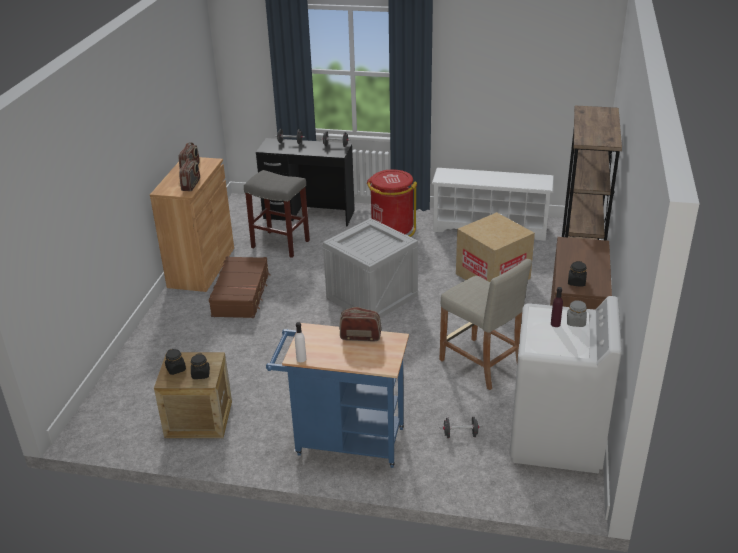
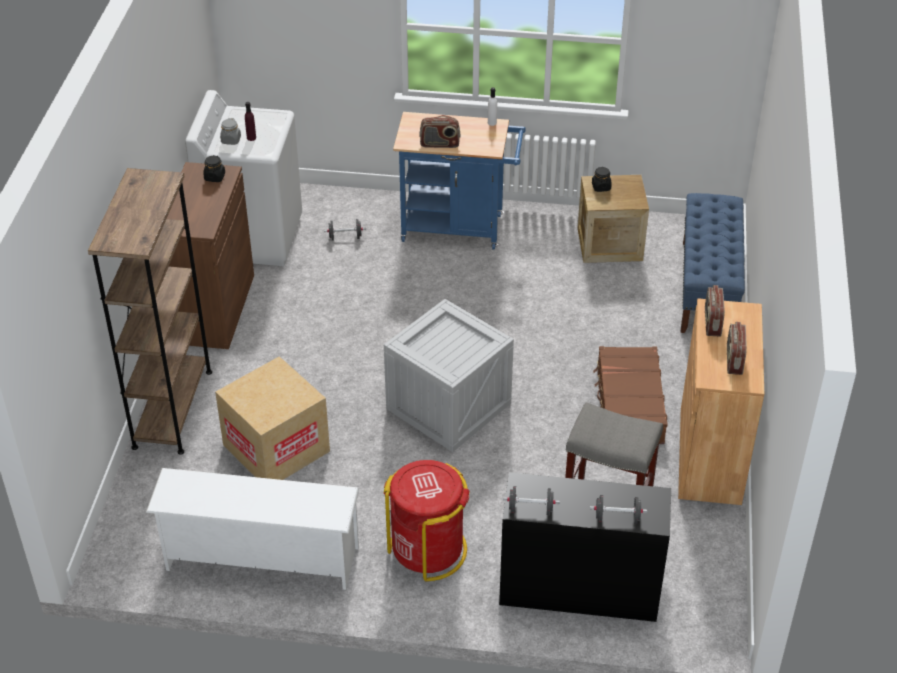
camera: 175 degrees right, 10 degrees up
black jar [165,349,186,375] -> none
beige stool [440,259,532,390] -> none
none -> blue bench [681,193,745,333]

